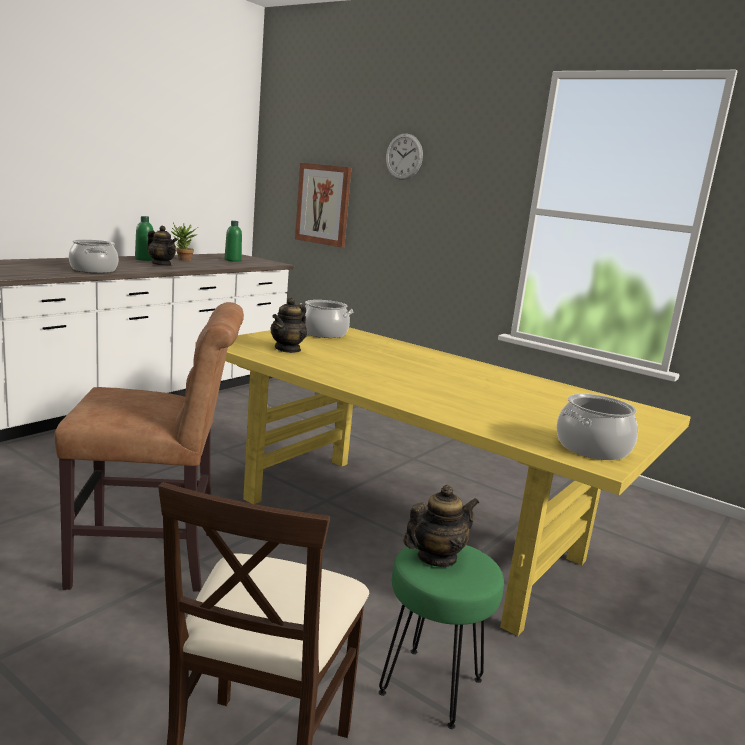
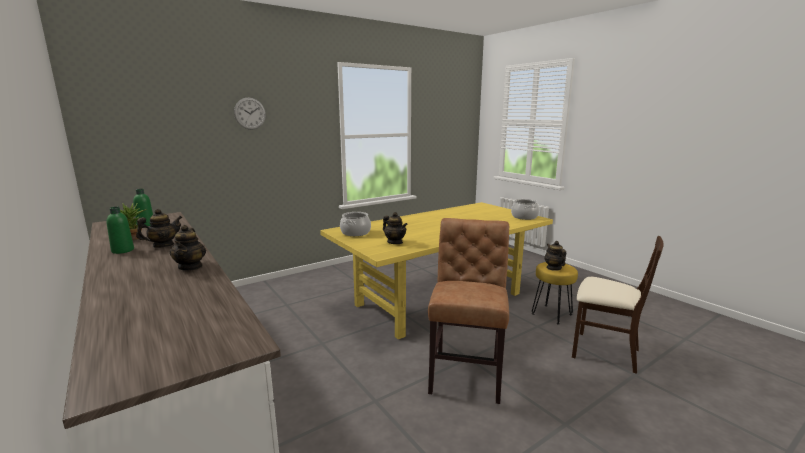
camera: 70 degrees left, 0 degrees up
cooking pot [69,239,118,273] -> teapot [170,225,206,271]
picture [295,163,351,247] -> none
green stool [379,542,504,729] -> yellow stool [532,262,578,325]

